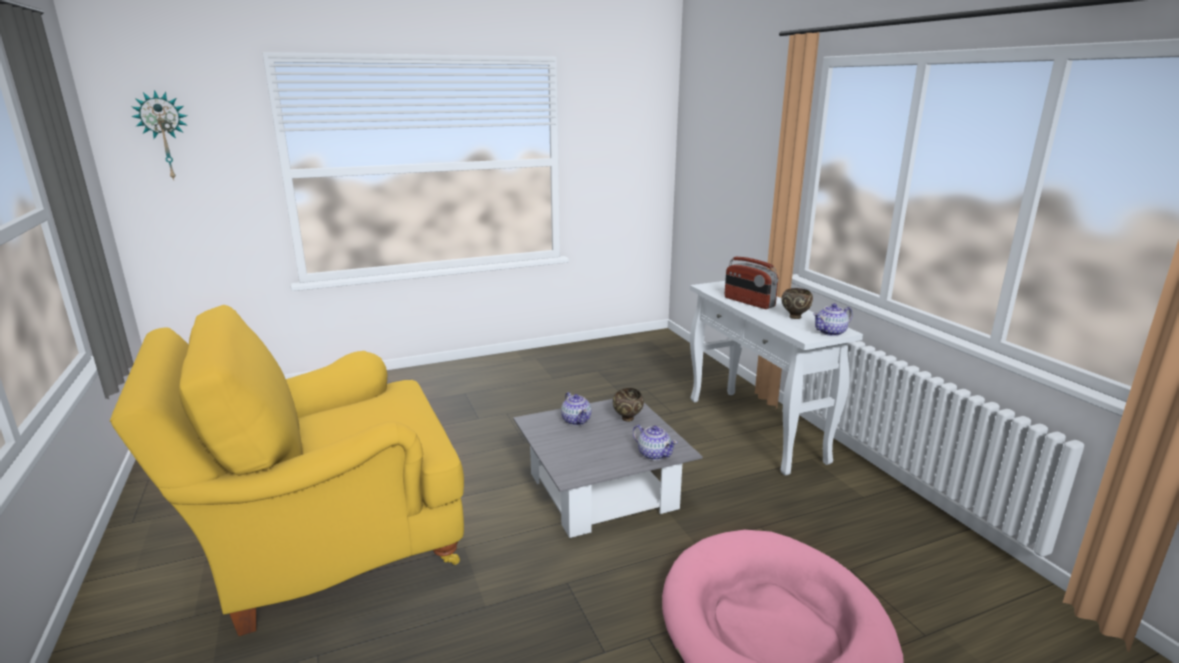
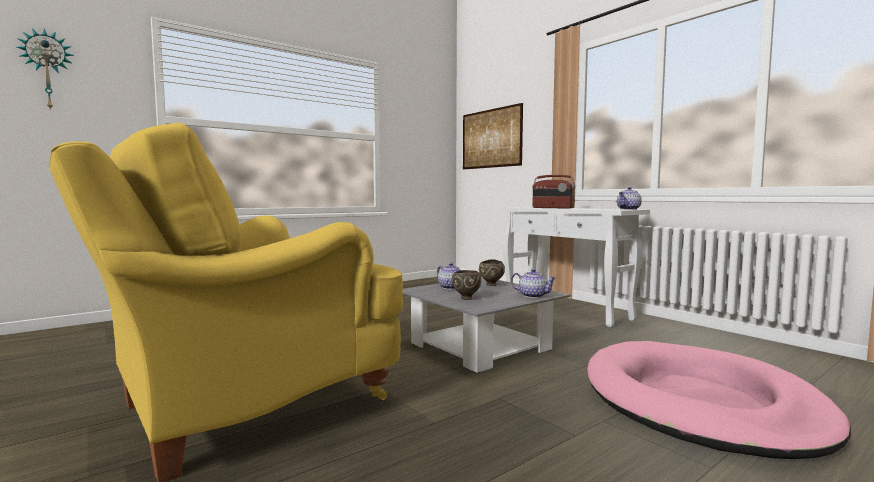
camera: 15 degrees left, 15 degrees down
brown bowl [781,288,813,319] -> brown bowl moved to [452,270,481,300]
none -> picture [463,103,523,169]

